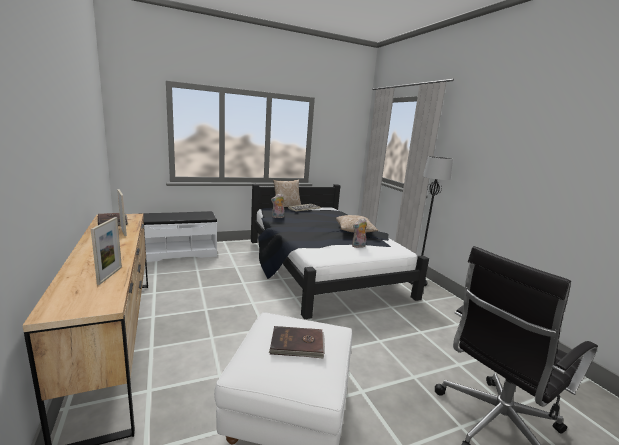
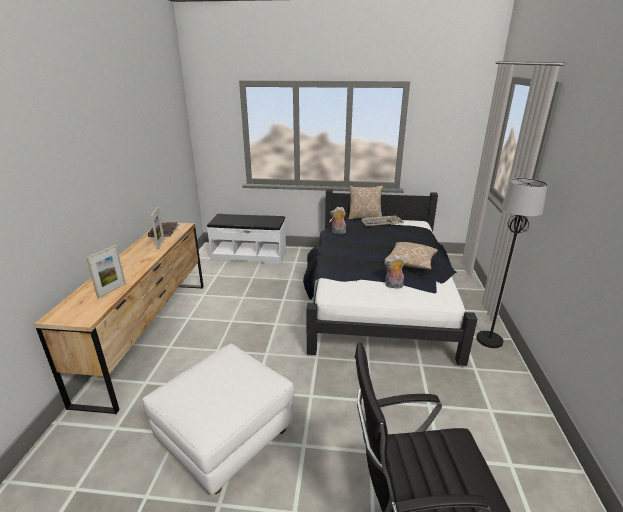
camera: 30 degrees right, 10 degrees up
brown book [269,326,325,359] -> none

